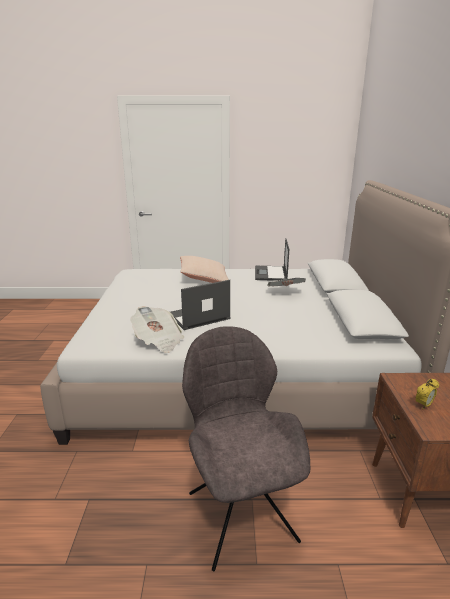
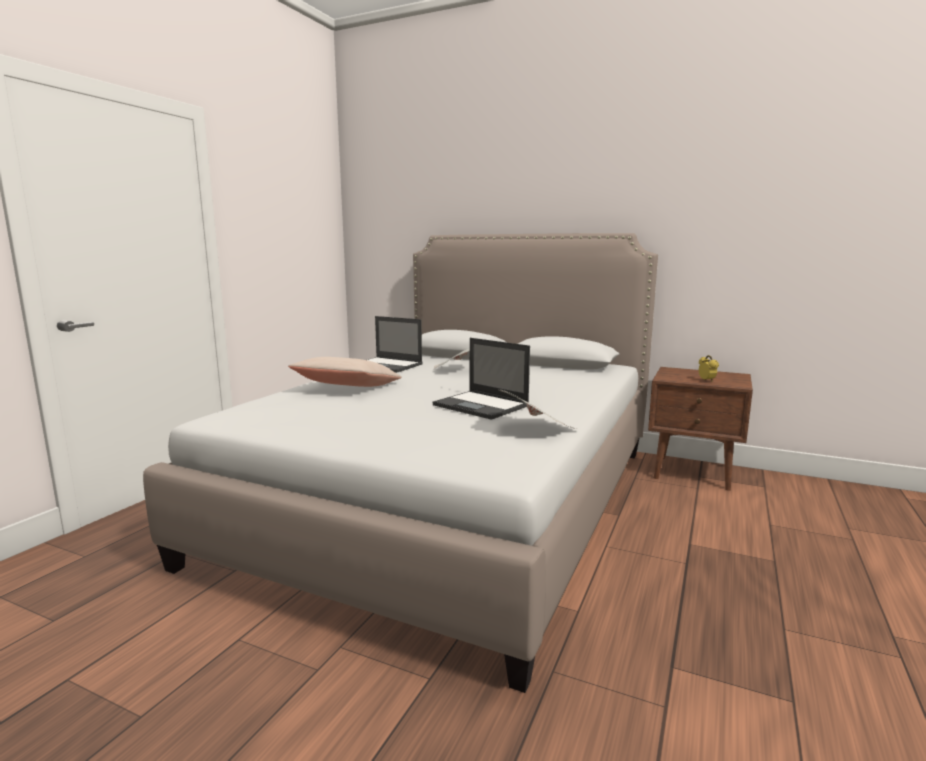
camera: 65 degrees left, 10 degrees down
laptop [171,280,231,330] -> laptop turned 45 degrees counterclockwise [433,338,530,420]
grey chair [182,326,310,571] -> none

